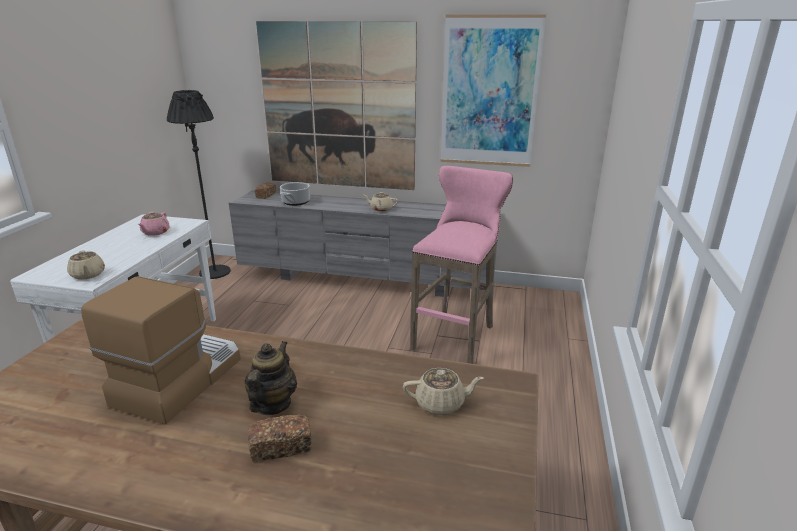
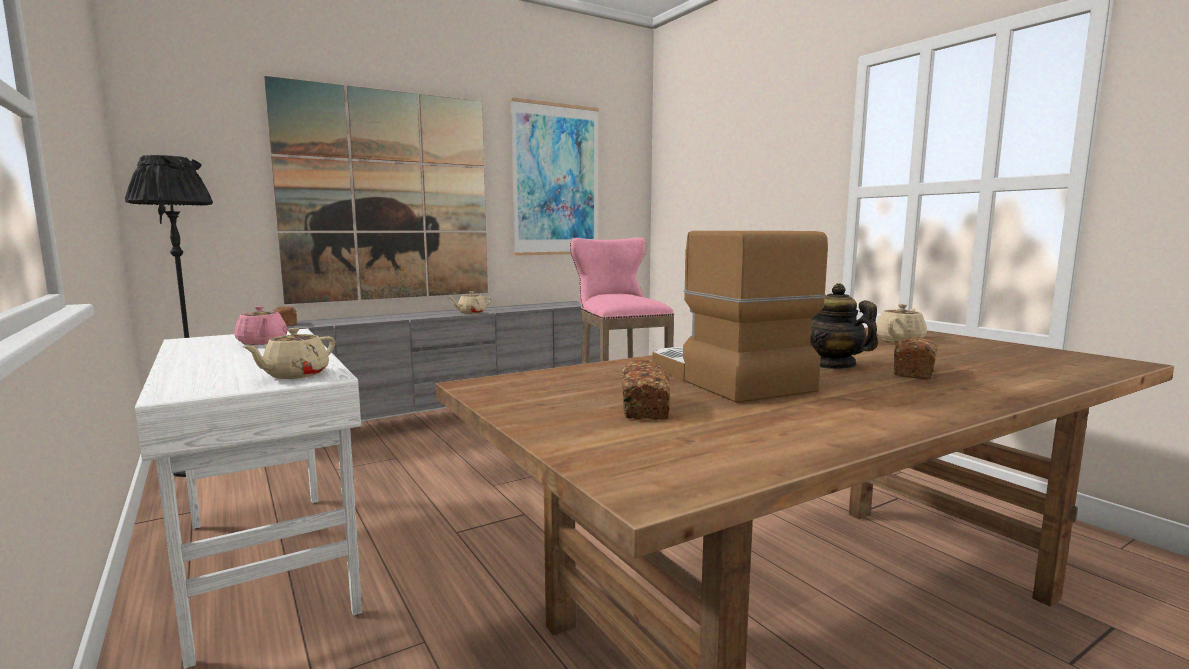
camera: 45 degrees left, 15 degrees down
beige teapot [67,250,105,280] -> beige teapot turned 105 degrees clockwise [243,328,335,379]
cooking pot [280,182,310,206] -> none
none -> bread [621,360,670,420]

